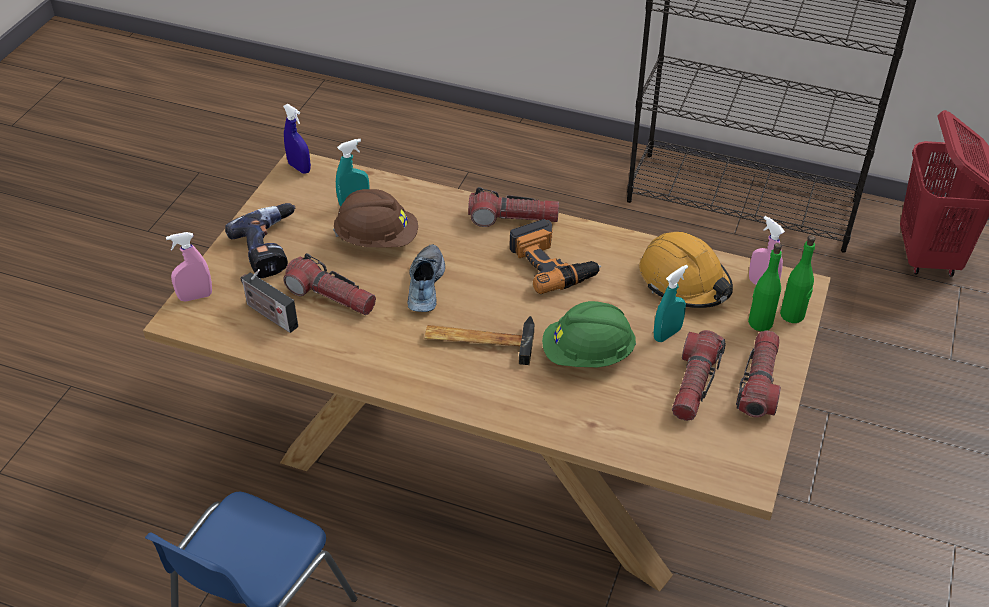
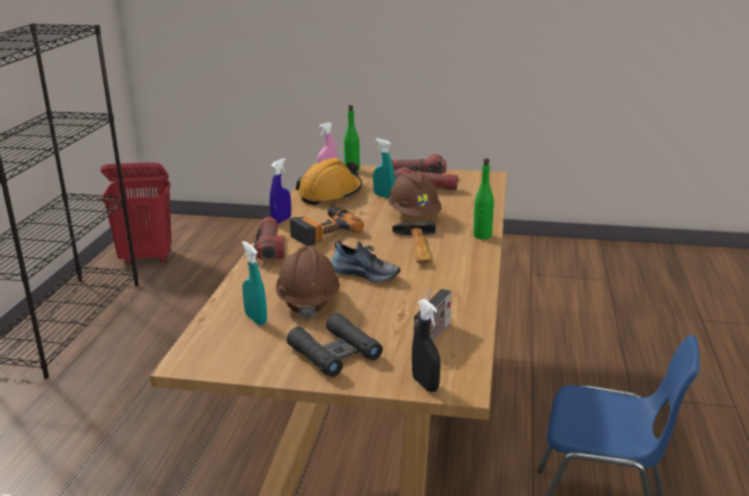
camera: 100 degrees left, 20 degrees down
pink spray bottle [166,232,212,302] -> black spray bottle [412,299,441,392]
power drill [225,203,295,279] -> black binoculars [287,313,383,377]
blue spray bottle [283,104,311,174] -> blue spray bottle moved to [270,158,291,224]
flashlight [283,253,376,315] -> none
shoe [407,244,445,312] -> shoe turned 150 degrees counterclockwise [330,240,400,282]
green hard hat [542,301,636,367] -> brown hard hat [388,171,442,217]
green bottle [748,243,782,331] -> green bottle moved to [473,158,494,239]

